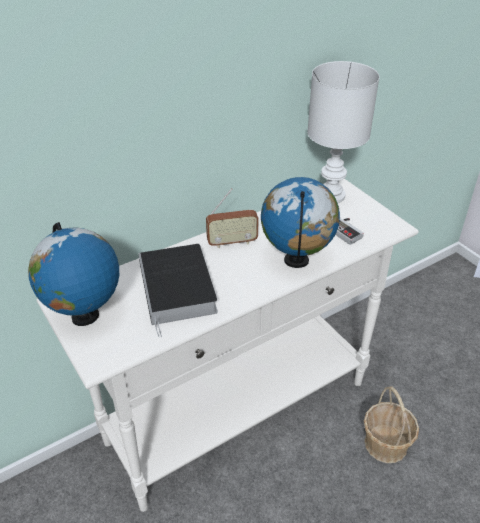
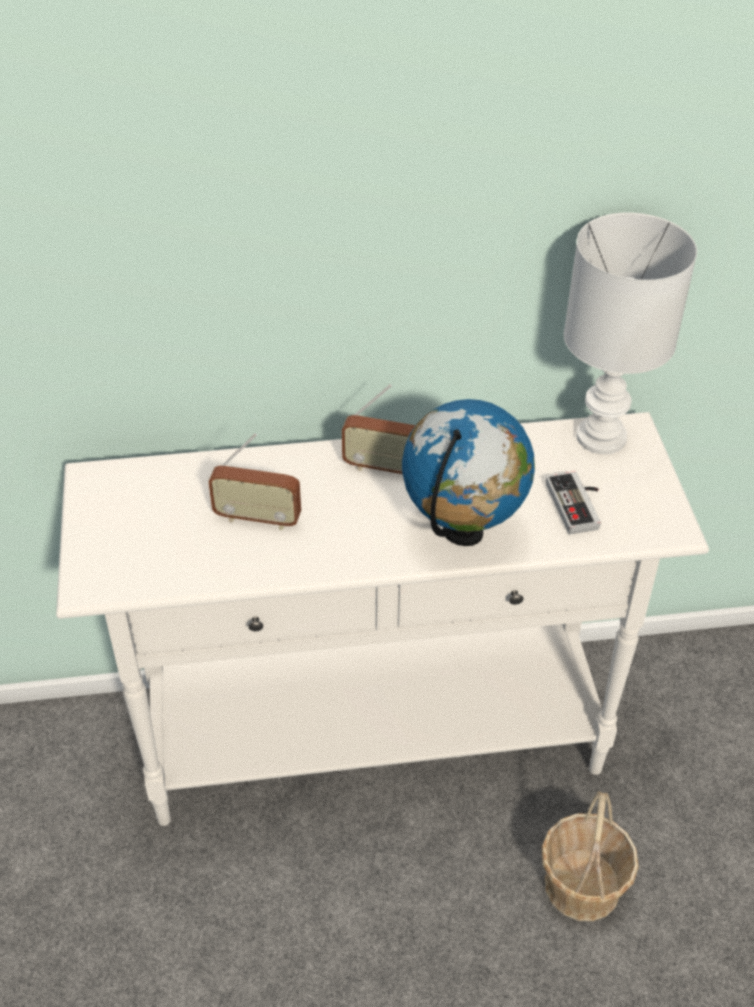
camera: 25 degrees right, 5 degrees up
globe [28,222,119,326] -> none
book [138,244,218,337] -> radio [209,434,301,530]

